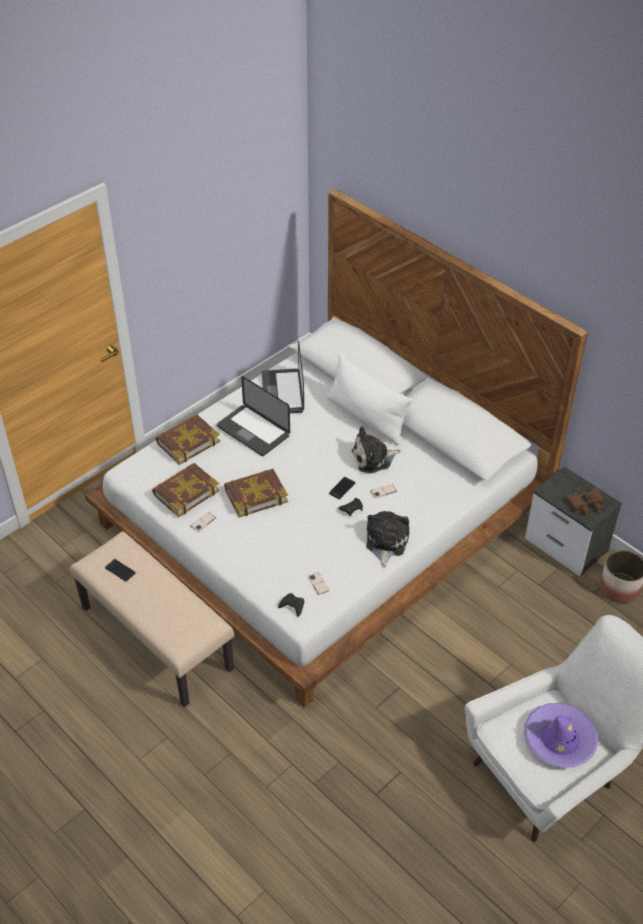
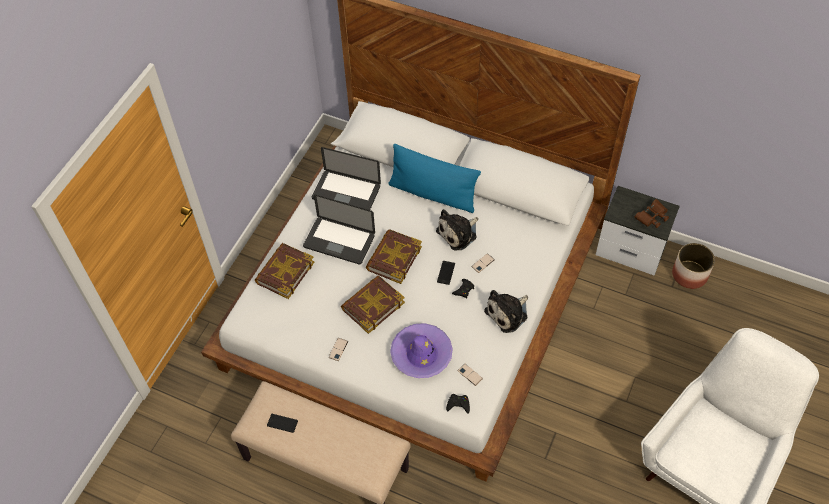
camera: 20 degrees left, 10 degrees up
book [152,463,220,517] -> book moved to [366,229,422,284]
laptop [262,341,304,413] -> laptop turned 45 degrees counterclockwise [312,147,381,210]
white pillow [327,354,413,445] -> blue pillow [388,144,481,213]
plush toy [366,511,409,567] -> plush toy turned 120 degrees counterclockwise [484,290,528,333]
purple hat [524,703,598,768] -> purple hat moved to [390,323,453,378]

